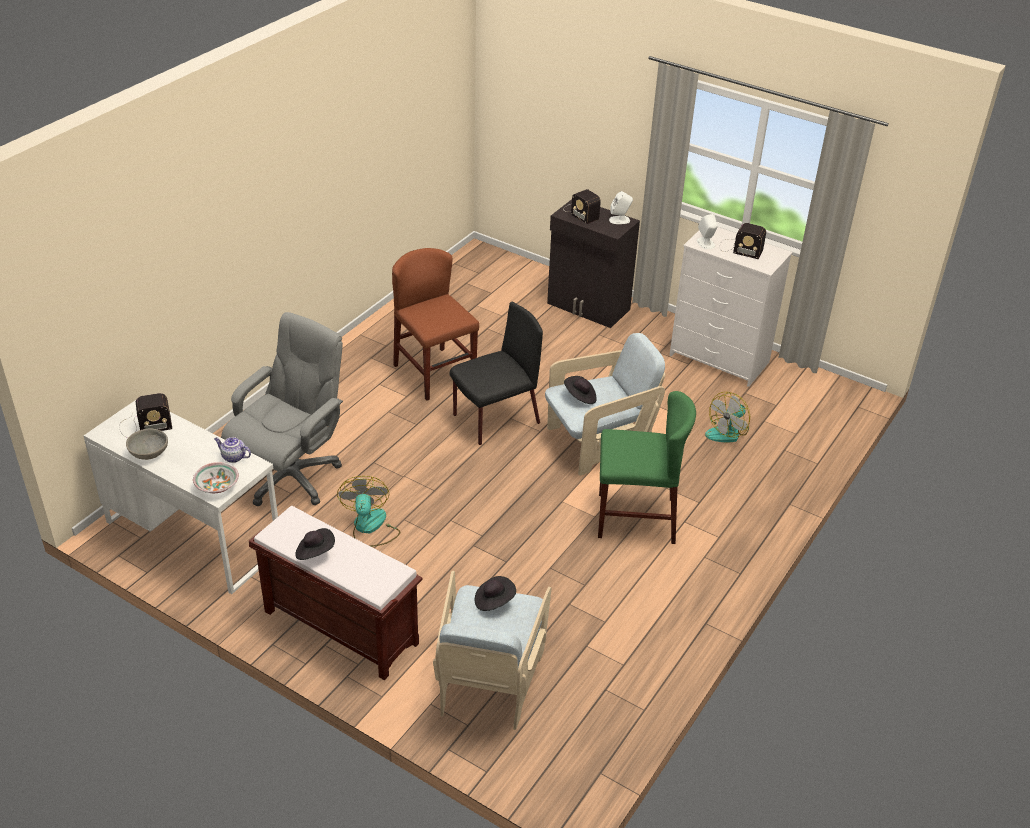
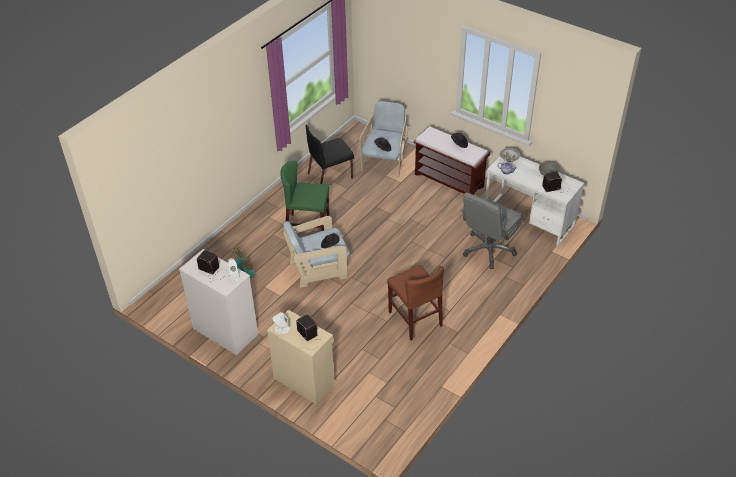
camera: 175 degrees left, 5 degrees up
fan [337,476,400,547] -> none
black chair [449,302,543,445] -> black chair moved to [306,124,354,184]
black cabinet [547,199,640,328] -> beige cabinet [267,310,335,405]

